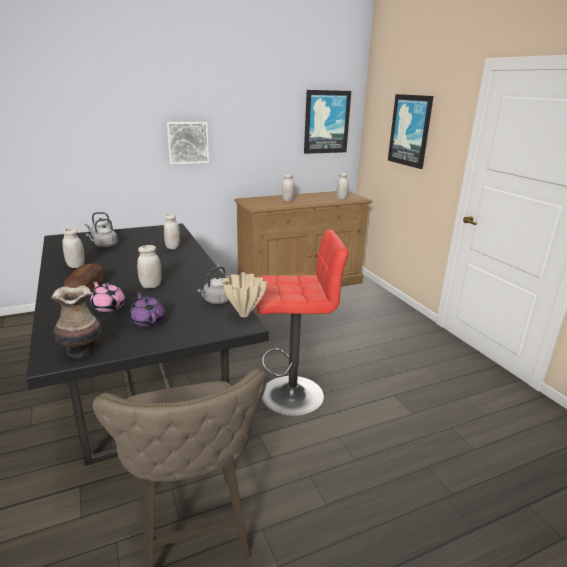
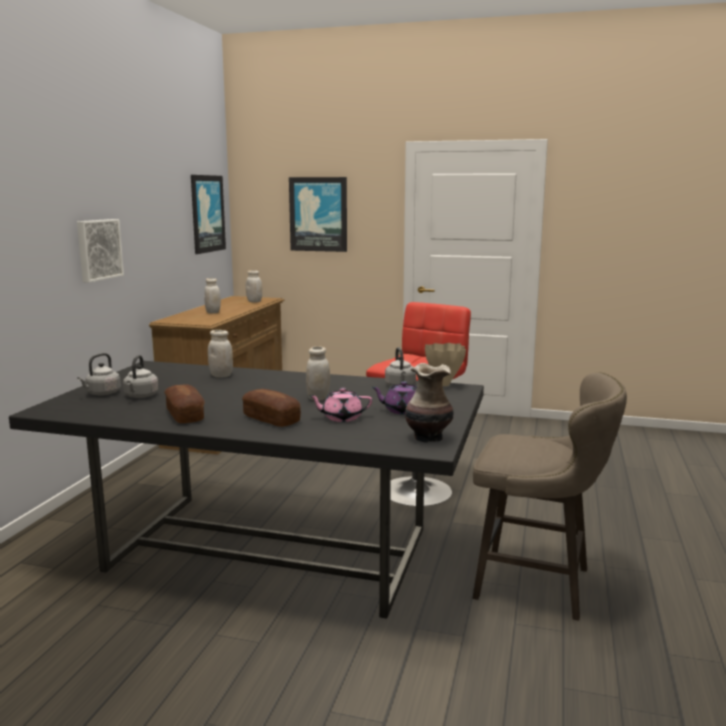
camera: 50 degrees left, 10 degrees down
white jar [62,228,85,268] -> bread [165,384,205,423]

